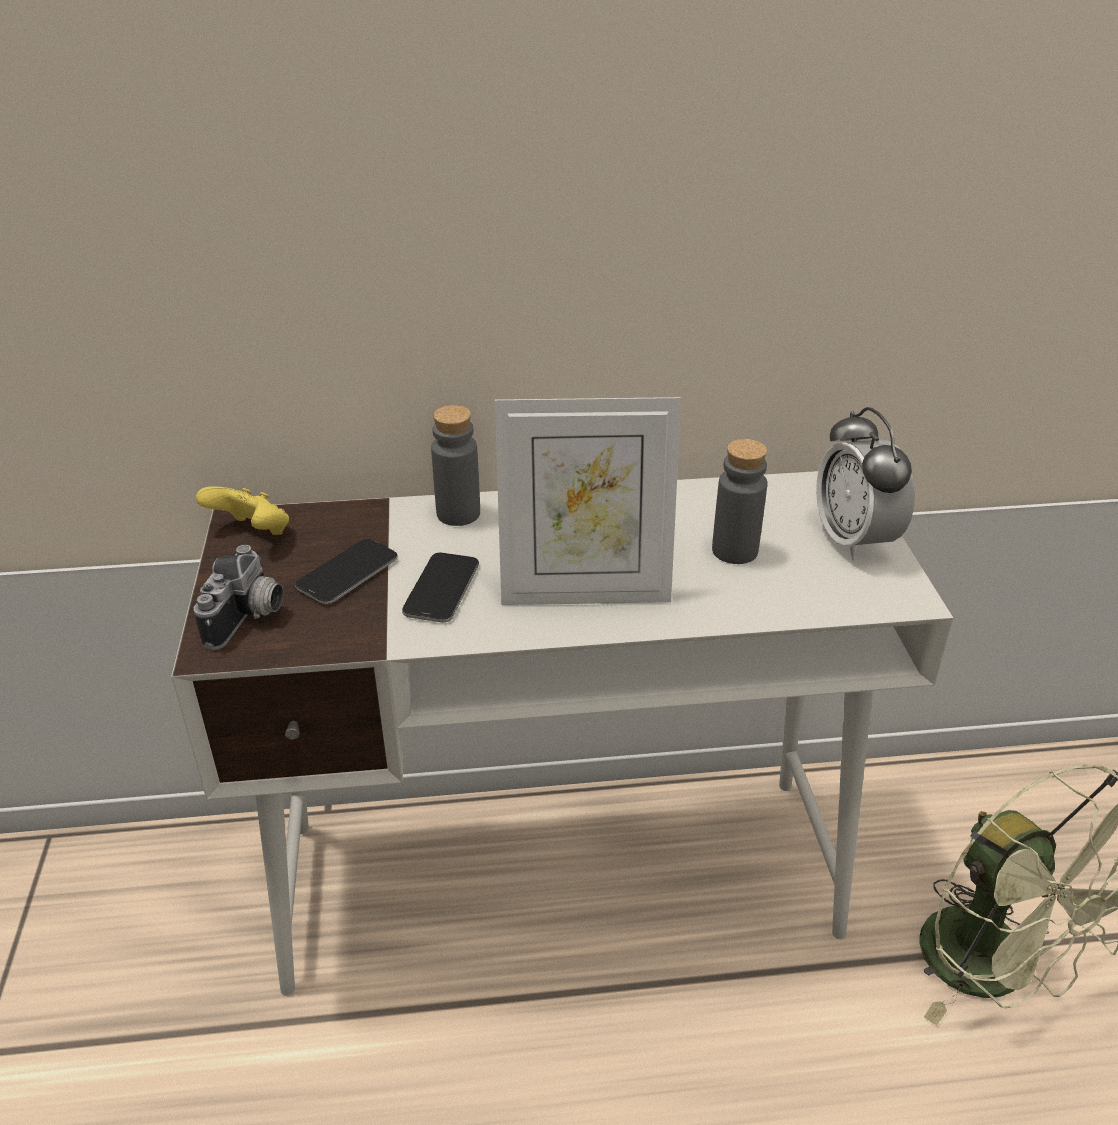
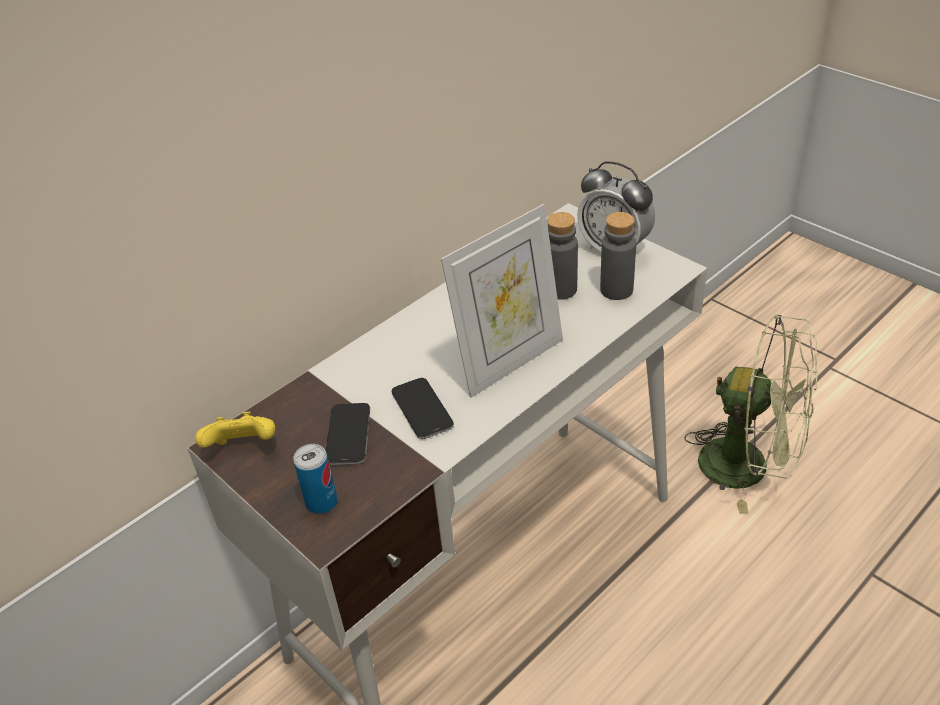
camera: 35 degrees left, 5 degrees up
camera [194,545,283,650] -> can [293,444,337,514]
grey bottle [431,405,480,526] -> grey bottle moved to [600,212,636,300]

